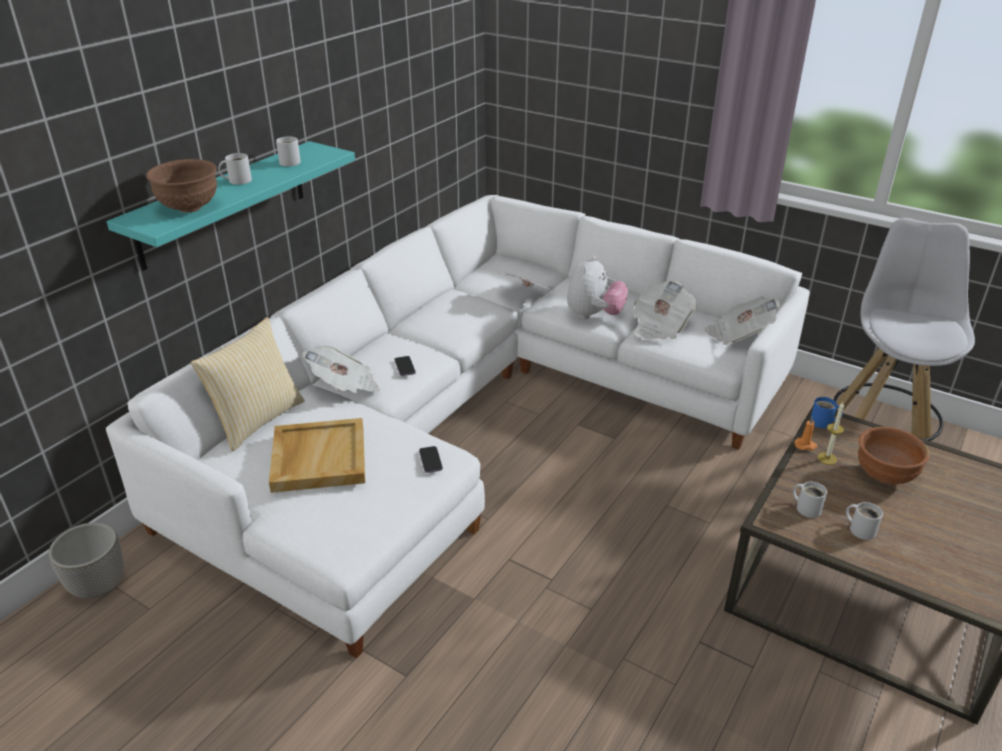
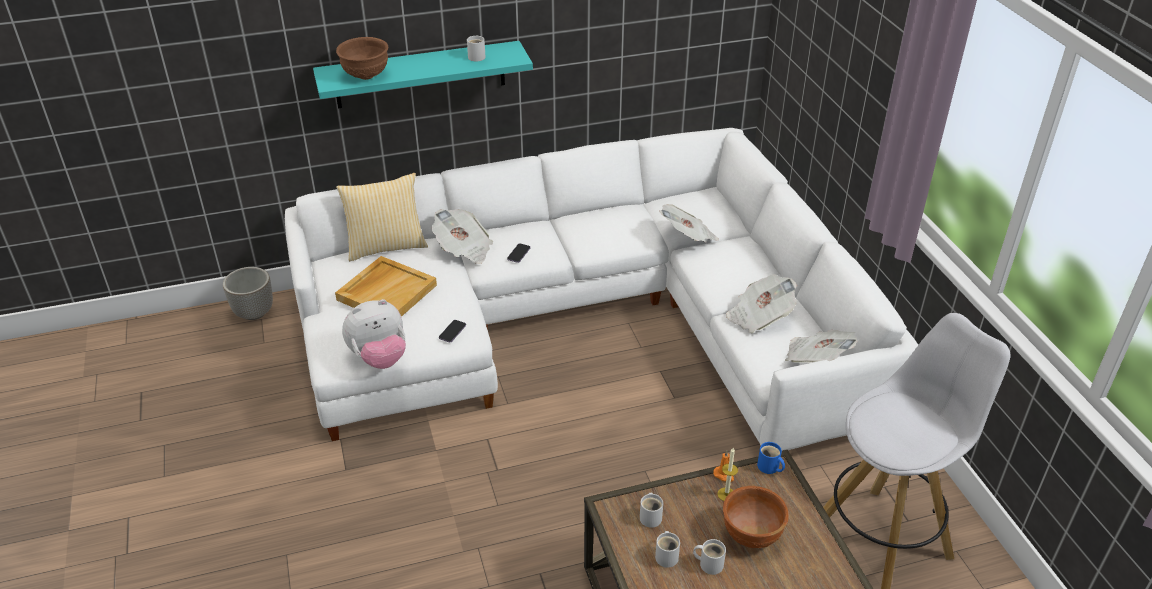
camera: 40 degrees right, 5 degrees up
white mug [219,153,252,185] -> white mug moved to [693,539,726,575]
plush toy [567,256,628,319] -> plush toy moved to [342,299,406,369]

